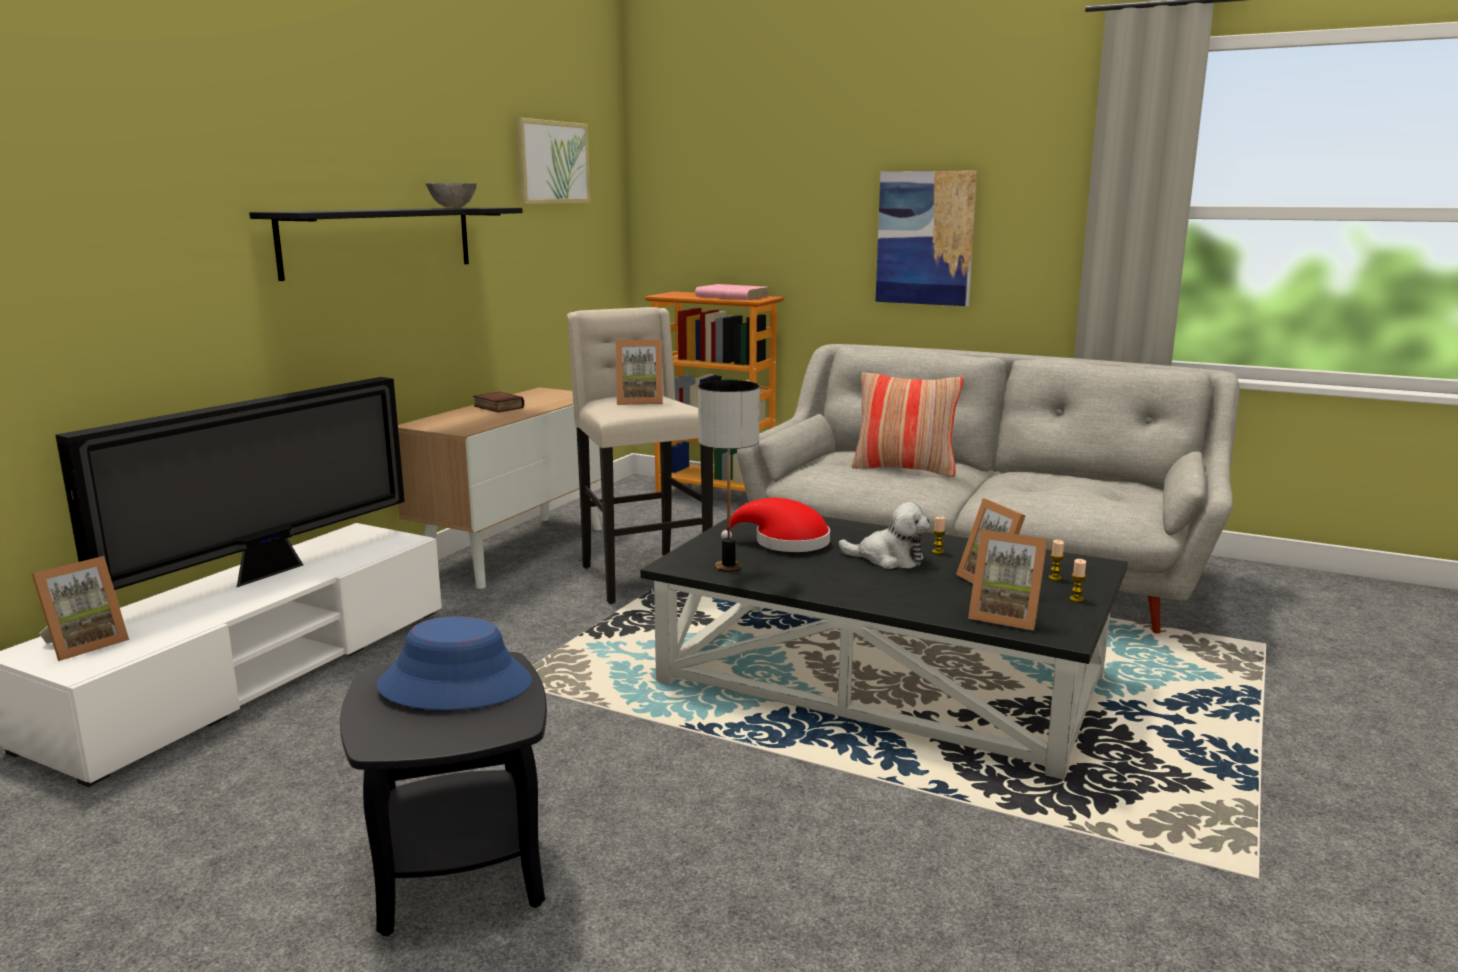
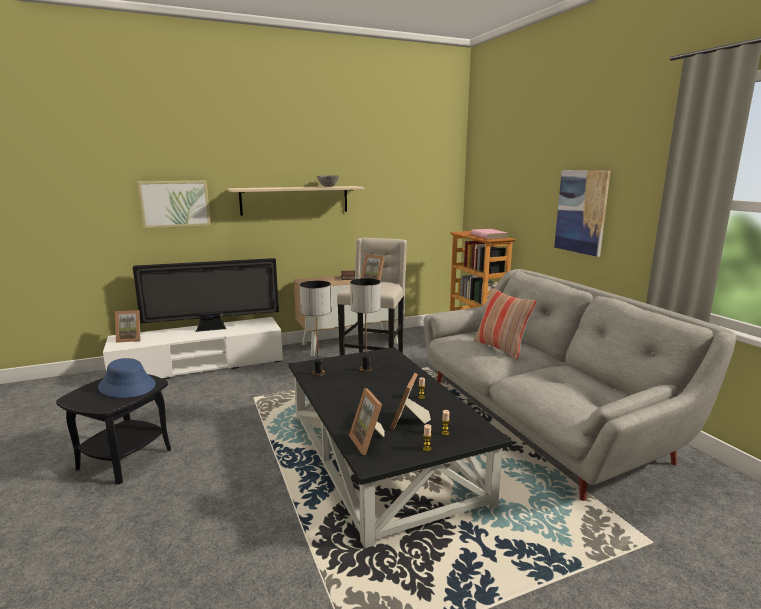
camera: 40 degrees right, 0 degrees up
black shelf [249,207,523,281] -> beige shelf [228,186,364,216]
picture [515,118,590,204] -> picture moved to [137,181,211,229]
red hat [721,498,830,552] -> table lamp [350,278,381,372]
plush toy [838,502,930,569] -> none

